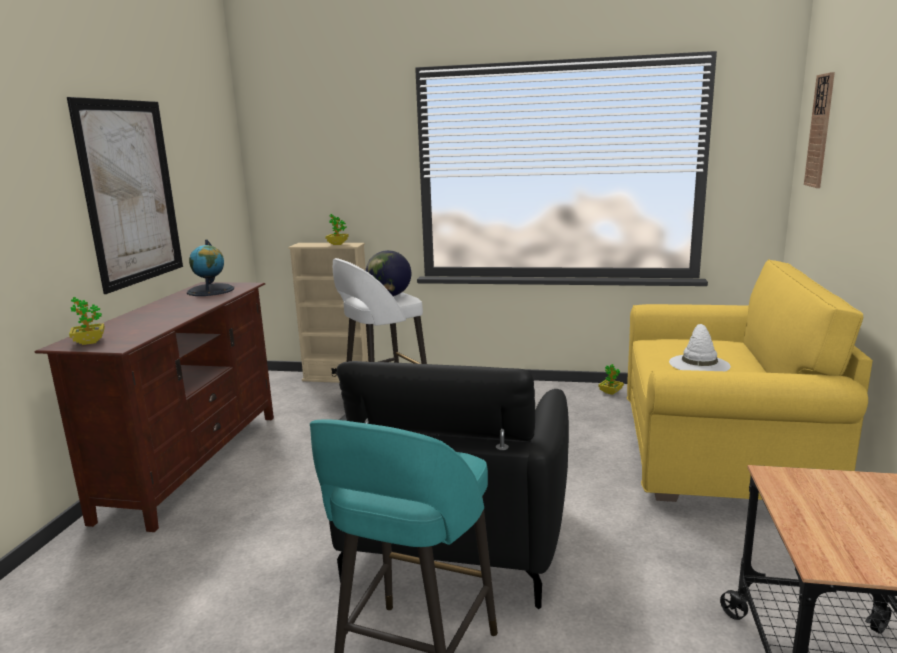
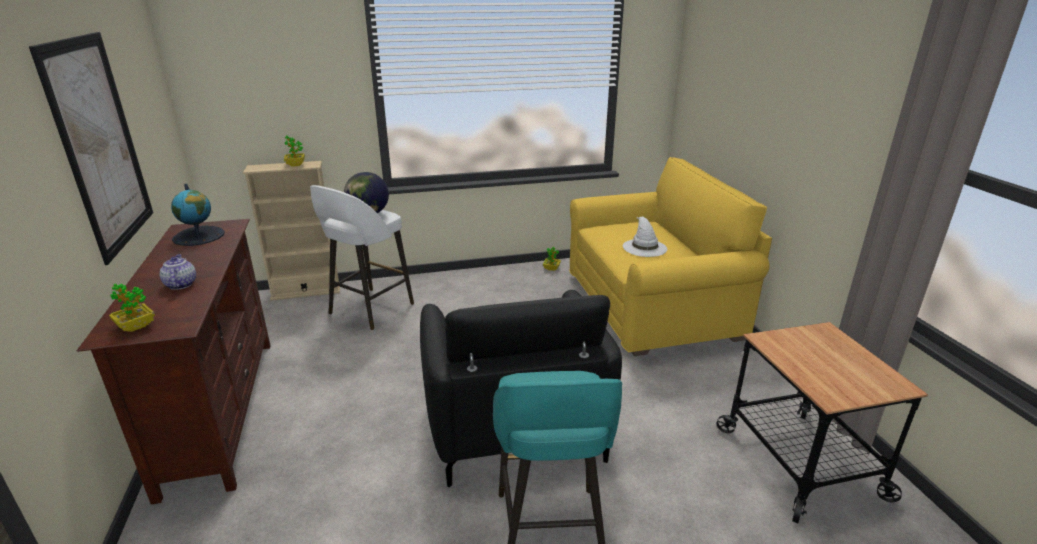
camera: 25 degrees left, 10 degrees up
wall clock [804,72,835,188] -> none
none -> teapot [159,254,196,290]

